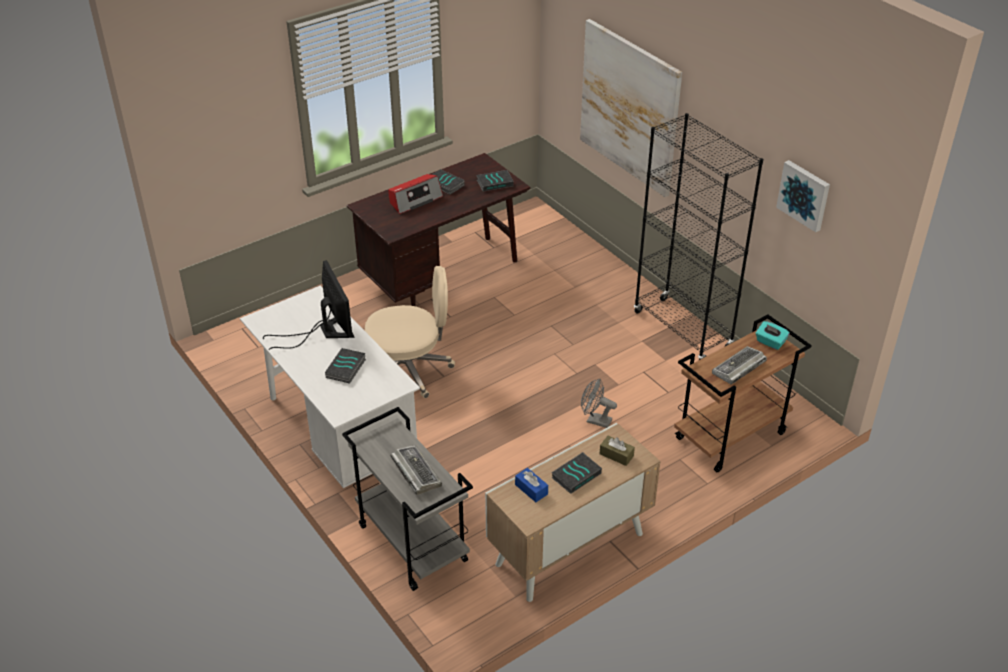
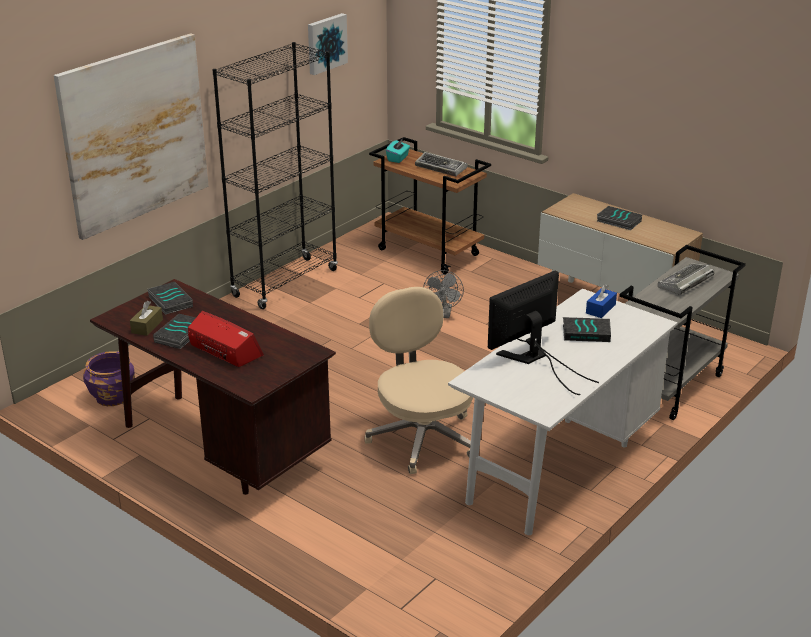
camera: 105 degrees left, 10 degrees down
blue tissue box [515,468,548,502] -> blue tissue box moved to [586,284,617,318]
brown tissue box [600,436,635,466] -> brown tissue box moved to [130,301,163,336]
none -> purple planter [83,351,135,406]

